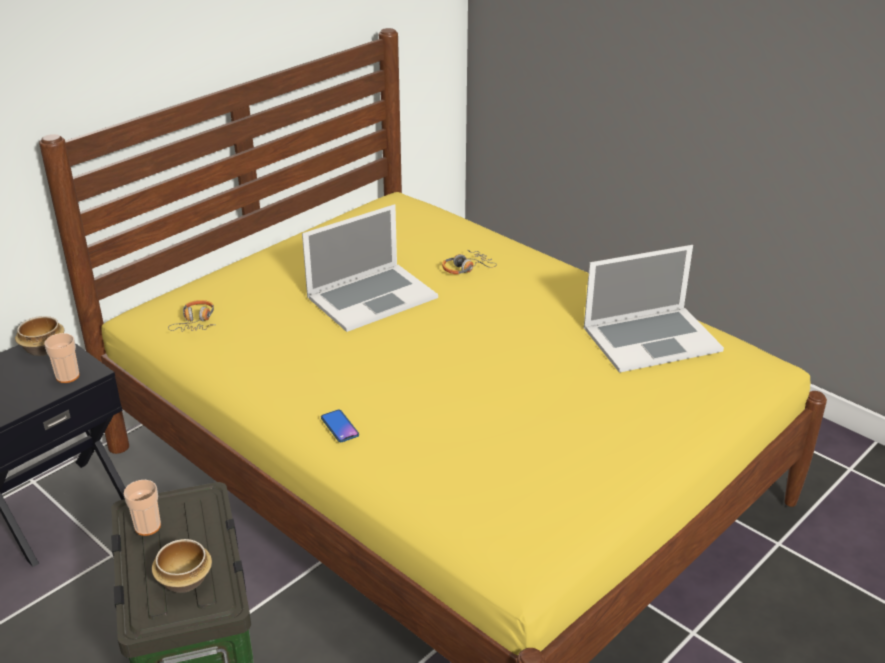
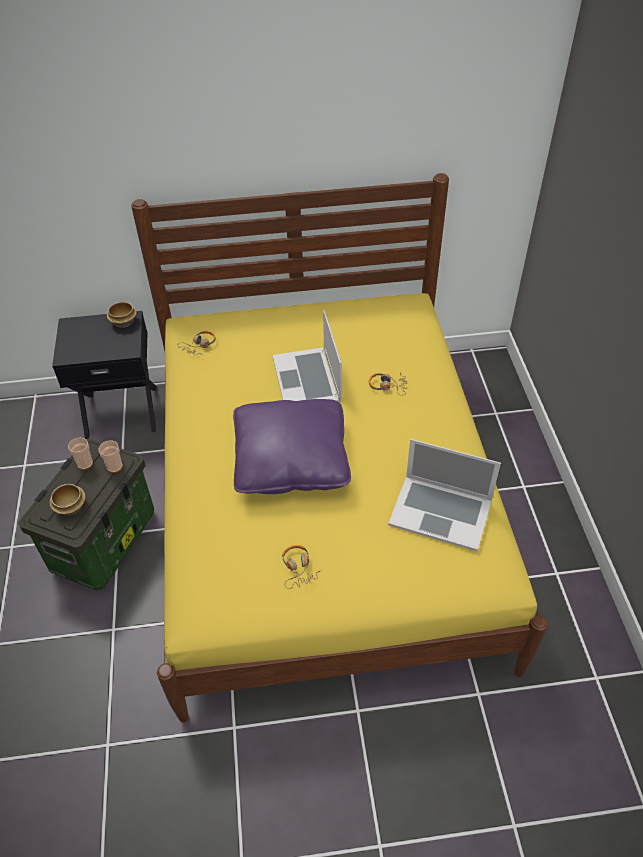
camera: 40 degrees right, 15 degrees up
cup [44,333,79,383] -> cup moved to [98,441,123,473]
laptop [302,204,438,332] -> laptop turned 75 degrees clockwise [273,310,342,402]
phone [321,410,359,442] -> none
none -> purple pillow [233,399,351,494]
none -> headphones [282,545,322,589]

